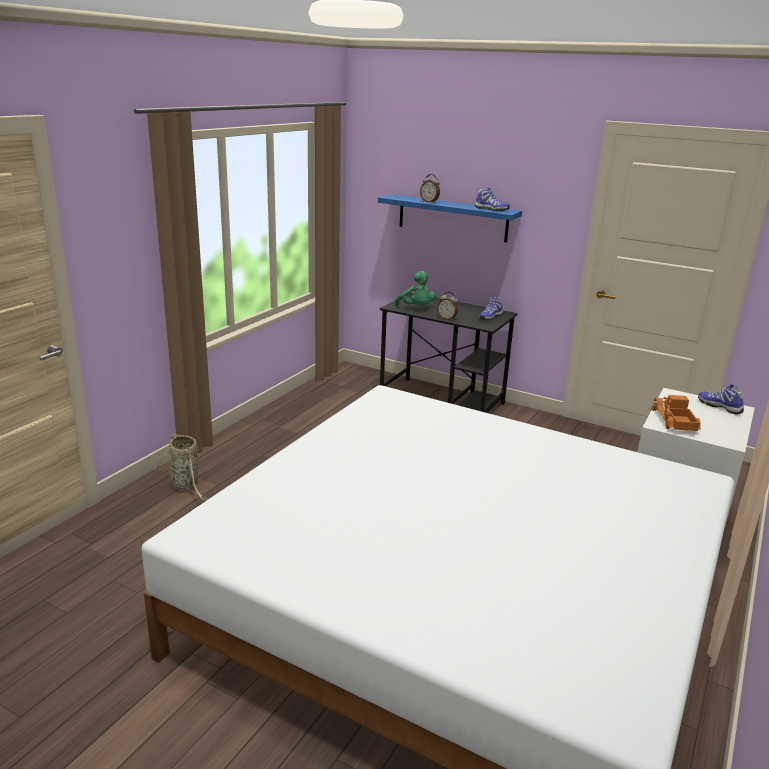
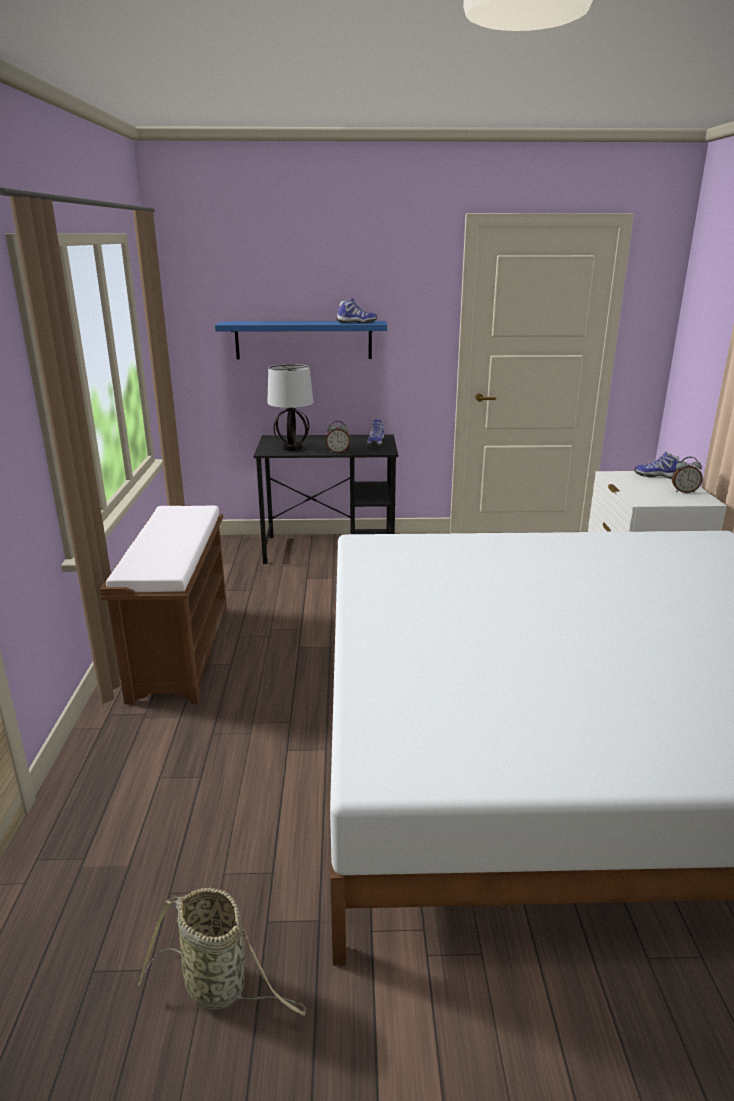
camera: 30 degrees left, 0 degrees up
basket [155,434,208,500] -> basket moved to [138,888,306,1016]
green plush toy [395,271,436,306] -> table lamp [267,364,313,451]
alarm clock [420,174,440,203] -> alarm clock moved to [672,457,703,493]
toy truck [654,395,701,431] -> none
none -> brown bench [100,506,227,704]

